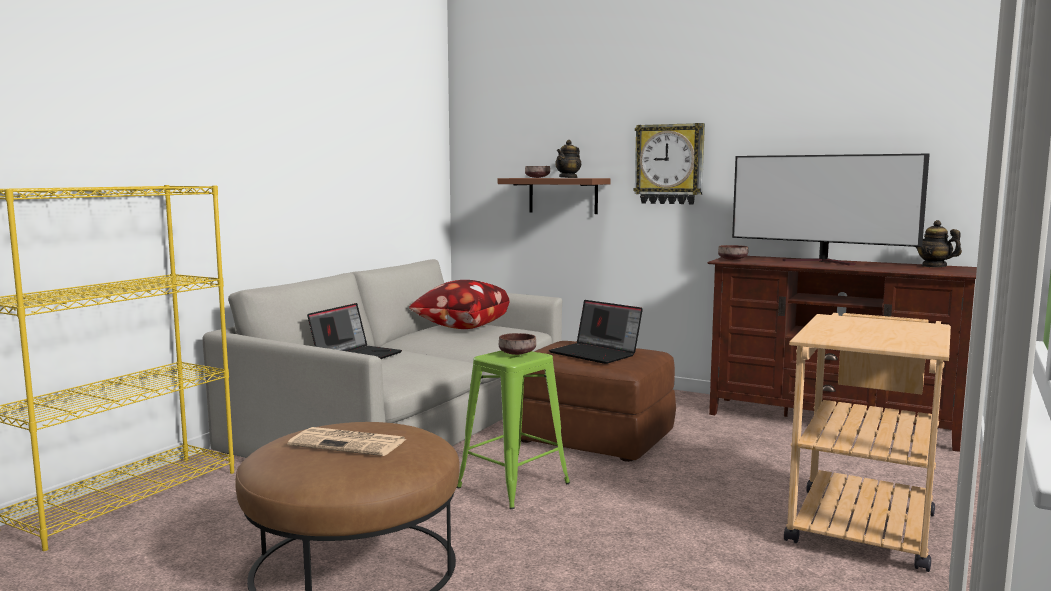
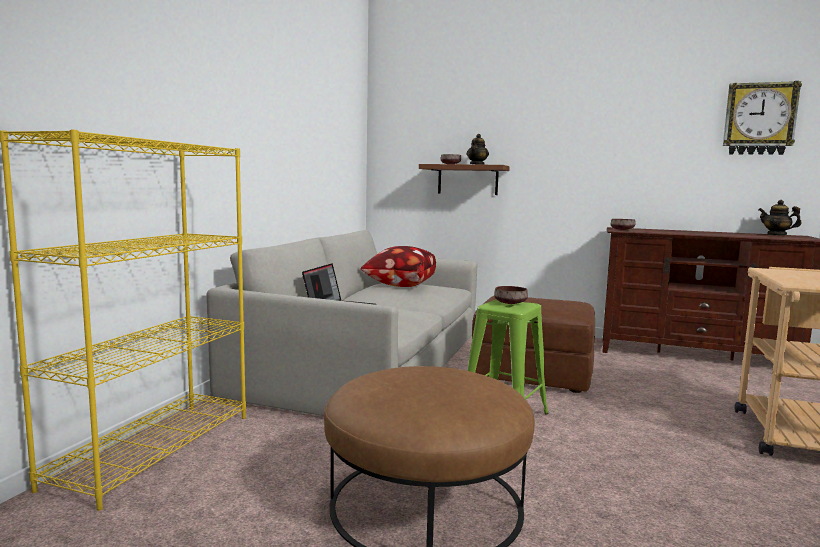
camera: 10 degrees left, 0 degrees up
newspaper [288,427,407,456] -> none
laptop [549,300,643,364] -> none
wall clock [633,123,705,204] -> wall clock moved to [723,81,802,155]
television [732,154,930,265] -> none

